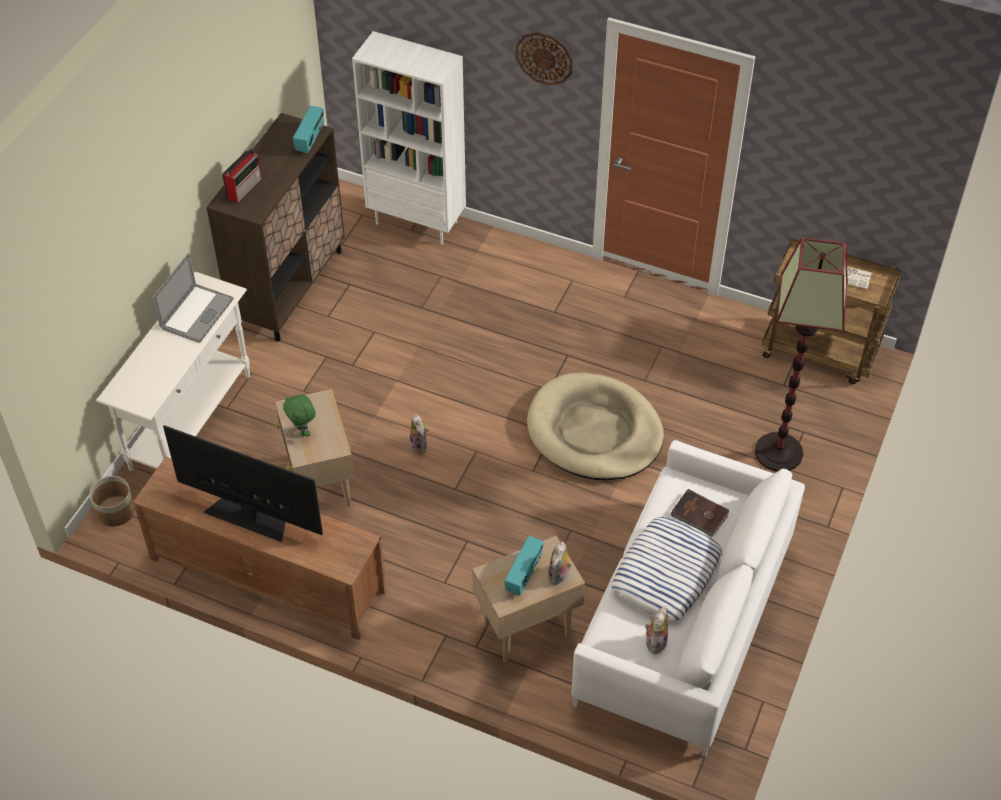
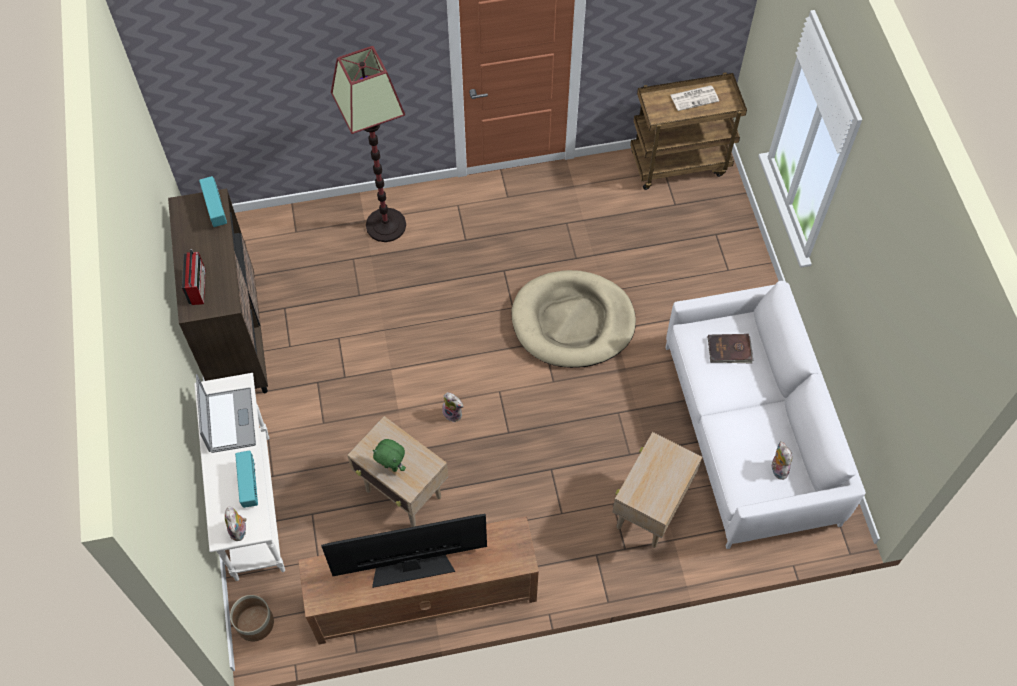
camera: 35 degrees left, 10 degrees up
white bookcase [352,31,466,245] -> none
radio [505,536,543,596] -> radio moved to [235,451,258,508]
wall clock [516,32,573,85] -> none
plush toy [547,542,572,585] -> plush toy moved to [225,506,246,541]
pillow [611,517,723,621] -> none
floor lamp [755,237,848,472] -> floor lamp moved to [331,46,406,242]

